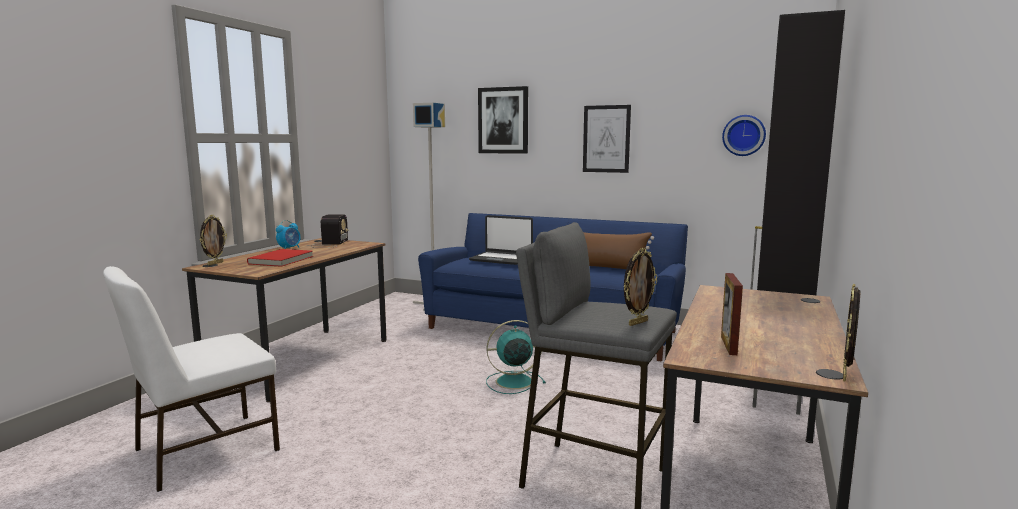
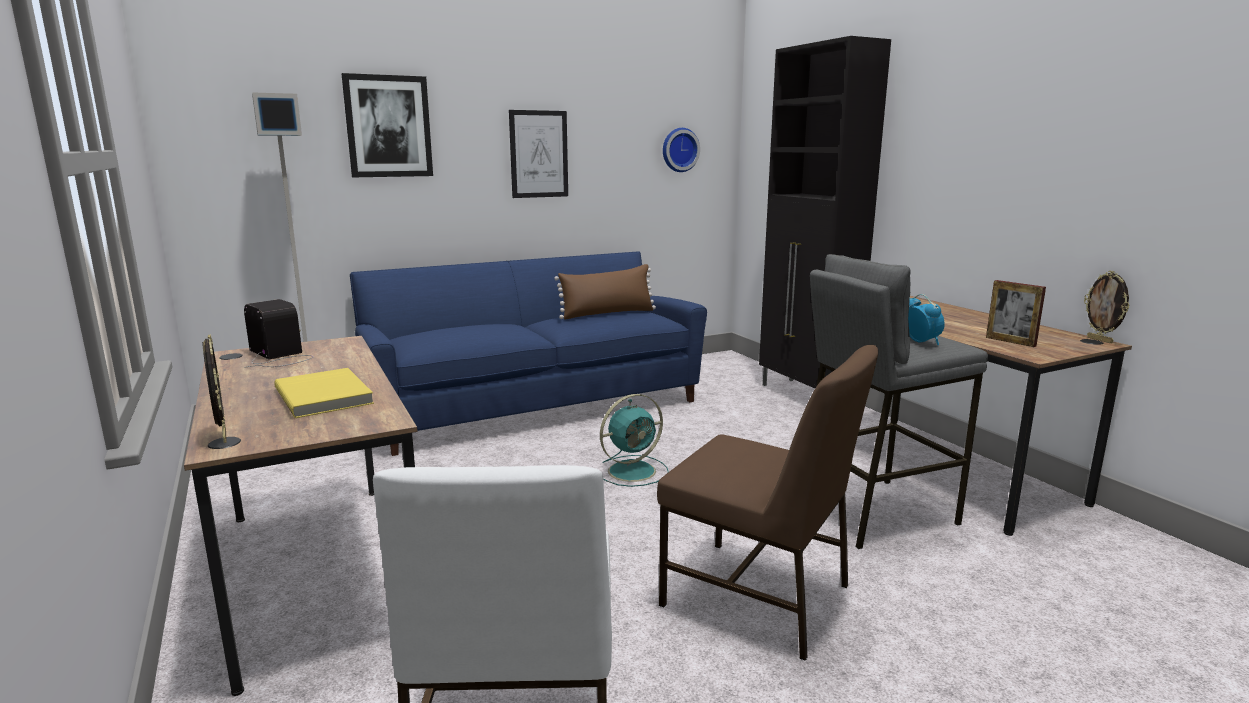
camera: 50 degrees left, 5 degrees up
red book [247,249,313,267] -> yellow book [274,368,374,418]
alarm clock [276,220,301,249] -> alarm clock moved to [908,294,945,345]
laptop [469,215,533,265] -> none
turquoise fan [486,320,546,394] -> turquoise fan turned 150 degrees counterclockwise [600,394,668,487]
picture frame [623,248,657,326] -> none
none -> brown chair [657,345,878,661]

